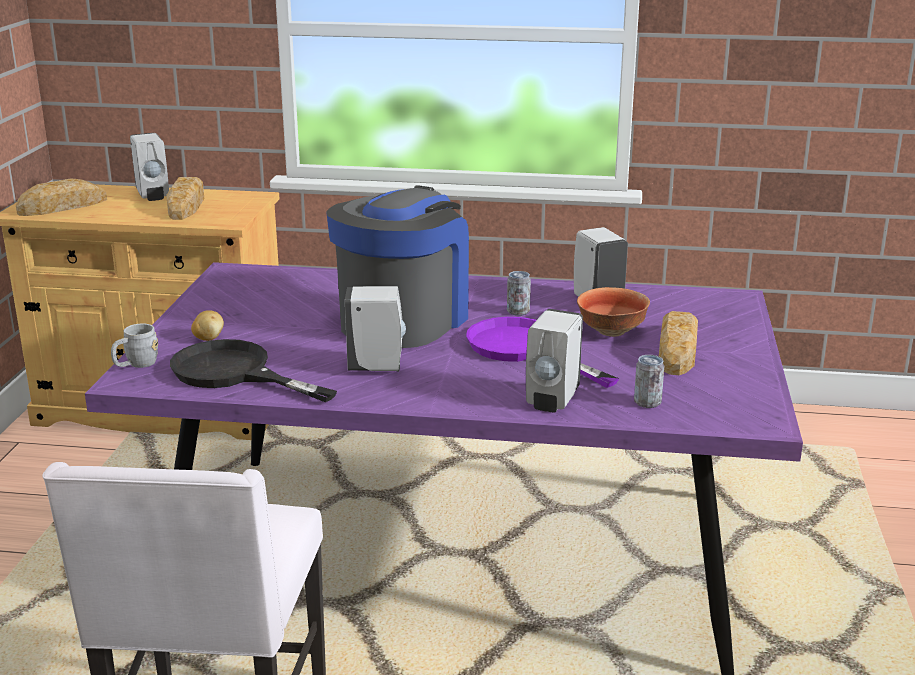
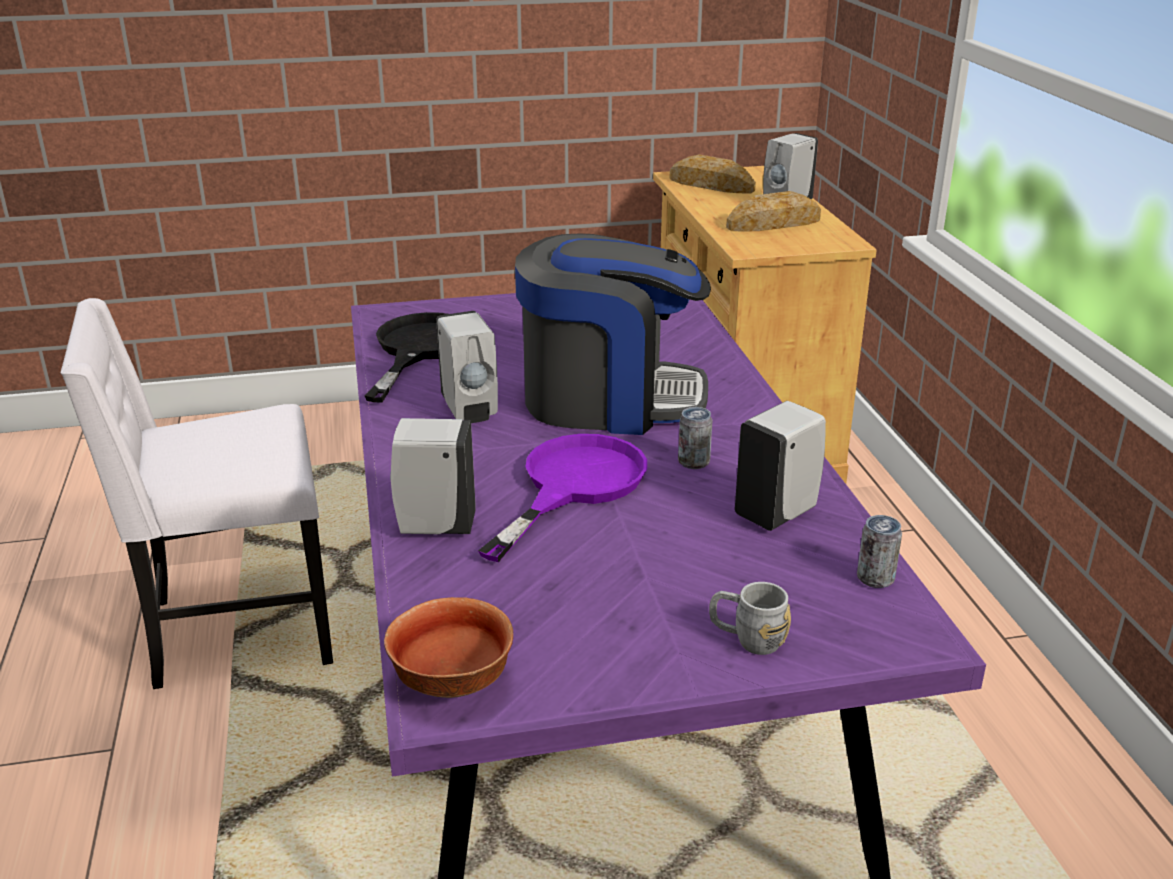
camera: 70 degrees right, 5 degrees up
grey mug [111,323,158,368] -> grey mug moved to [709,582,791,655]
potato [191,310,224,341] -> none
bowl [577,287,650,337] -> bowl moved to [384,597,513,698]
can [634,355,665,408] -> can moved to [857,515,902,588]
bread [659,311,698,375] -> none

